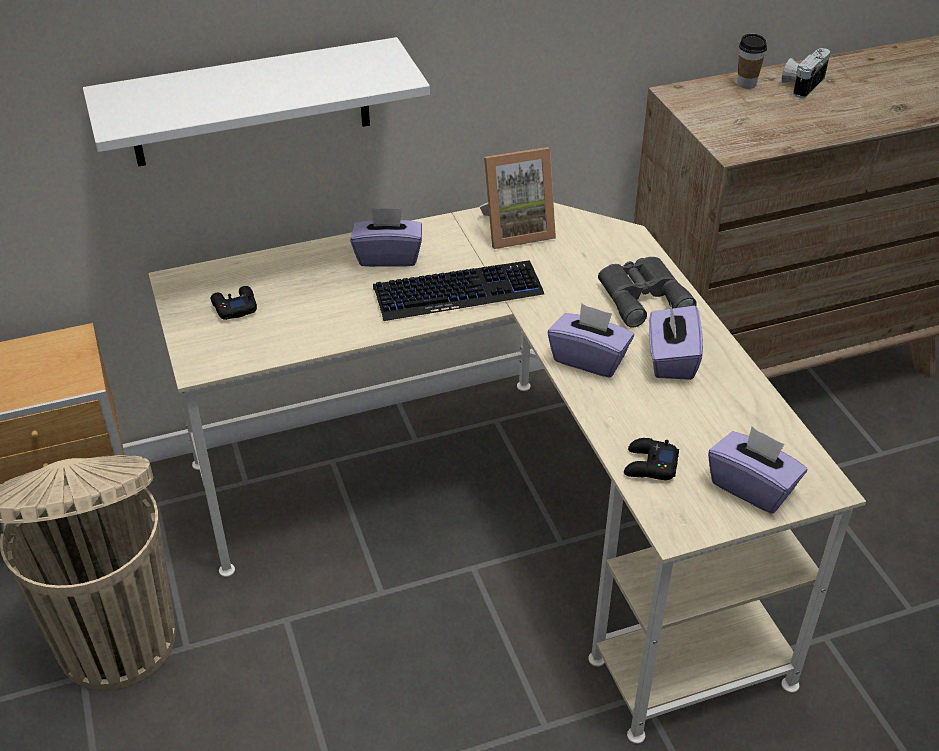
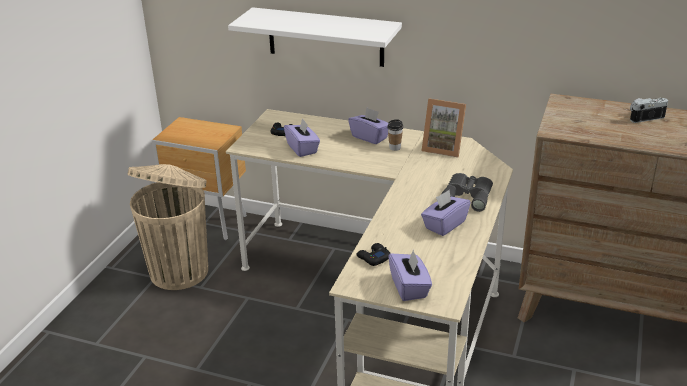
camera: 40 degrees right, 10 degrees down
keyboard [373,260,544,321] -> none
purple tissue box [548,303,634,378] -> purple tissue box moved to [284,118,320,157]
cup [737,34,767,89] -> cup moved to [387,119,403,151]

